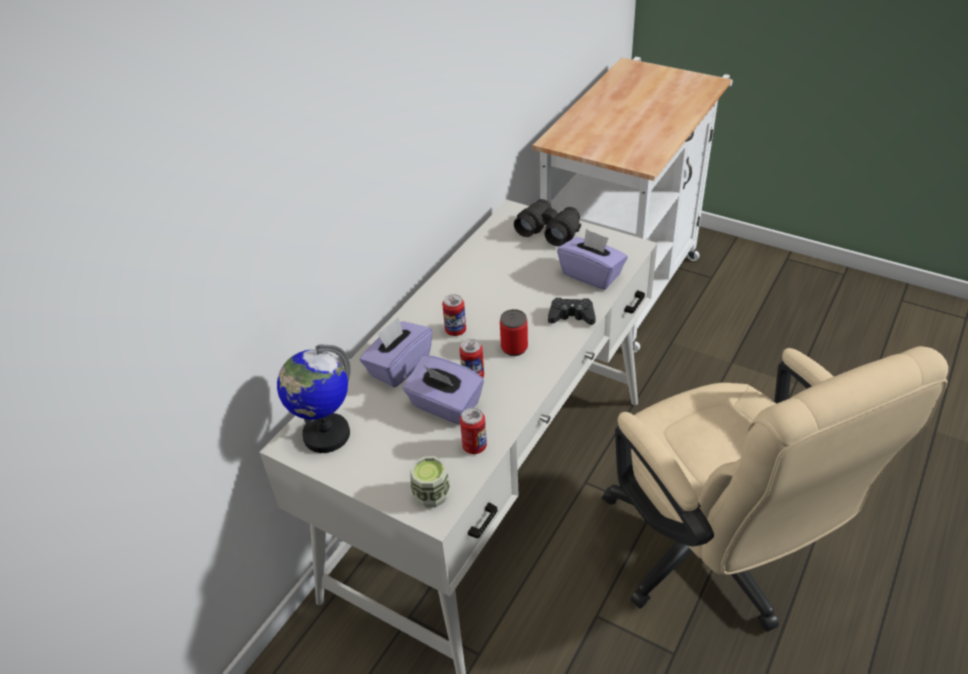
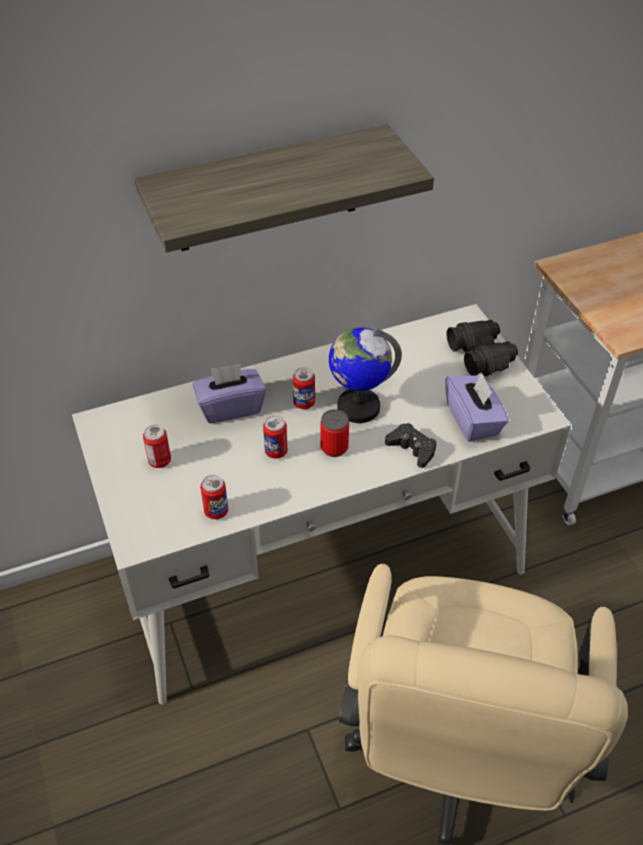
camera: 35 degrees right, 5 degrees up
globe [277,344,351,453] -> globe moved to [329,327,402,423]
purple tissue box [403,355,484,424] -> none
cup [410,456,451,507] -> none
none -> shelf [135,124,434,253]
none -> can [143,425,171,468]

